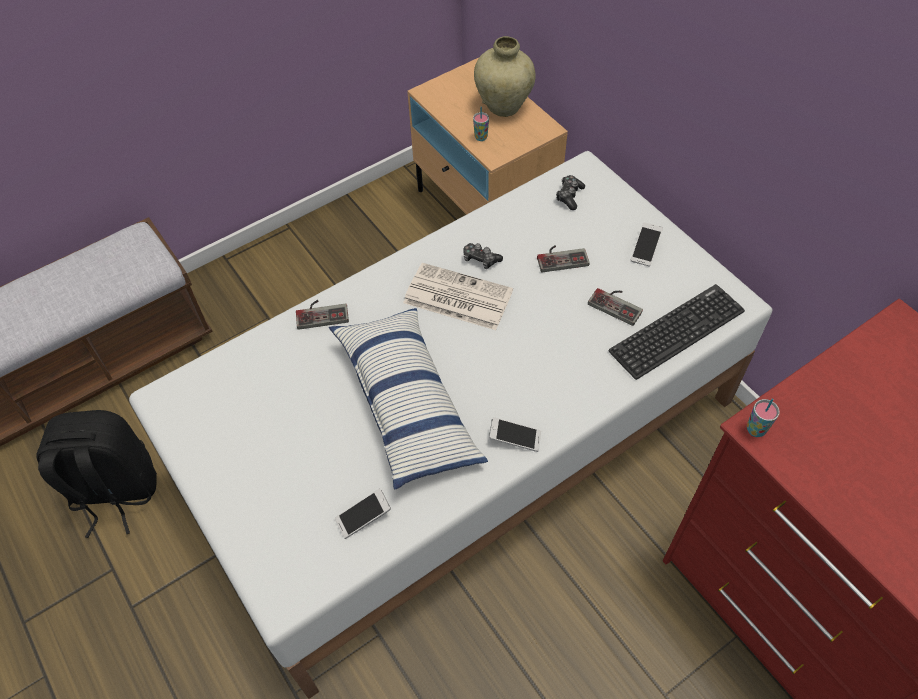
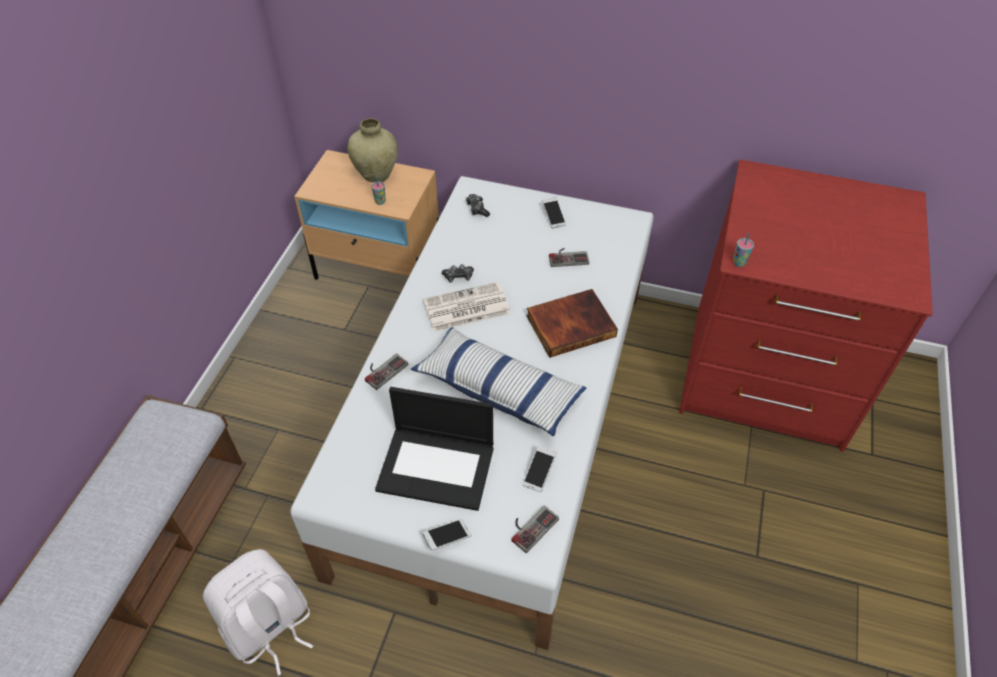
camera: 40 degrees left, 5 degrees down
black backpack [36,410,157,538] -> white backpack [203,549,313,676]
phone [489,417,541,452] -> phone moved to [422,519,472,551]
game controller [537,245,590,273] -> game controller moved to [512,506,559,553]
keyboard [609,284,745,380] -> none
none -> laptop [375,387,493,511]
none -> book [526,289,618,358]

